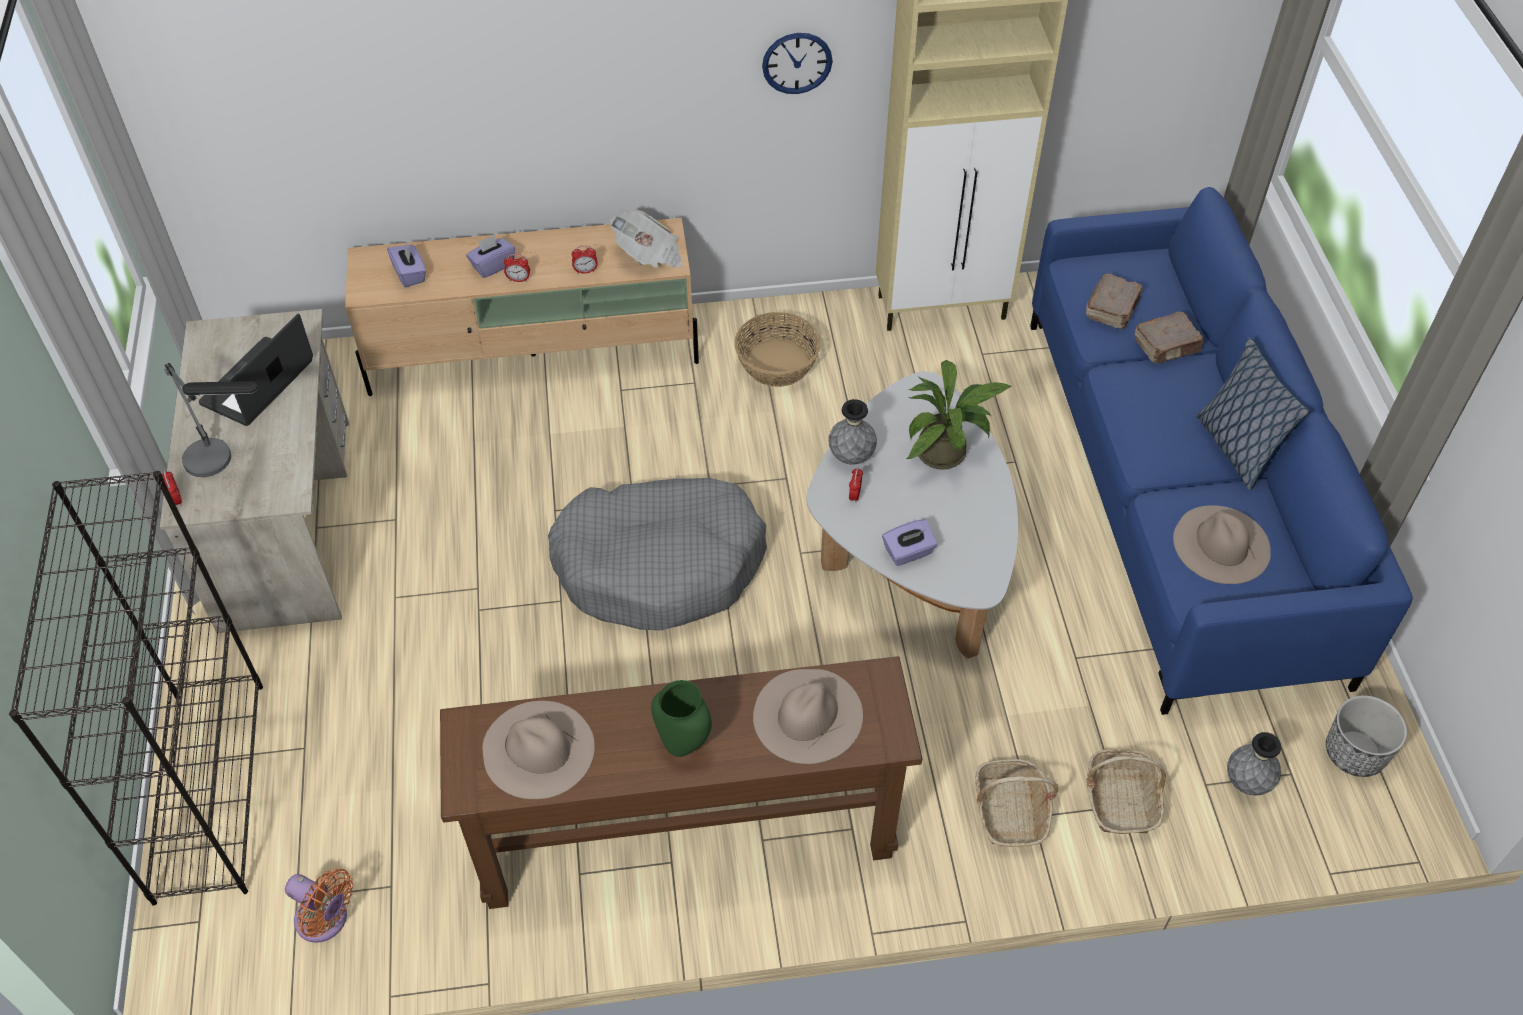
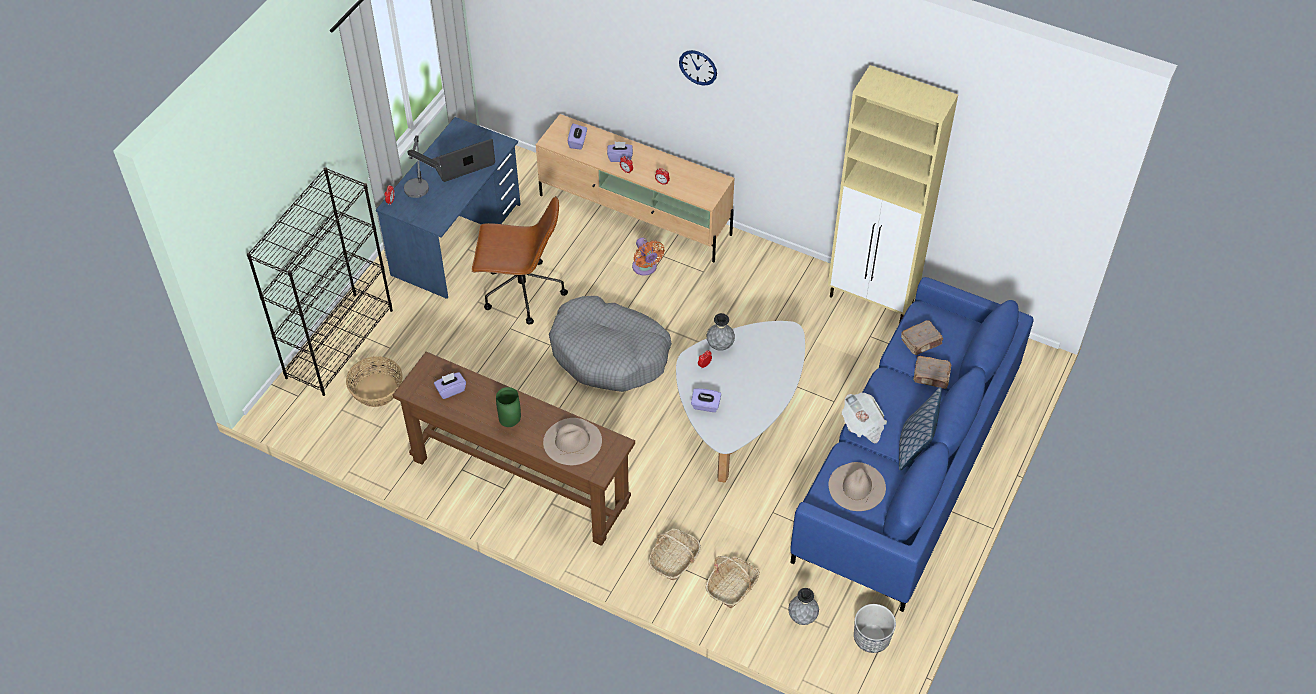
camera: 35 degrees right, 0 degrees up
beige desk [160,309,349,633] -> blue desk [376,117,521,299]
orange fan [285,868,353,943] -> orange fan moved to [632,238,665,276]
beige hat [483,701,595,799] -> purple tissue box [434,372,466,399]
newspaper [610,210,682,268] -> newspaper moved to [842,393,887,443]
basket [734,312,821,387] -> basket moved to [346,356,403,407]
wall clock [762,33,833,94] -> wall clock moved to [679,50,717,85]
potted plant [906,360,1012,470] -> none
none -> brown office chair [472,196,568,325]

